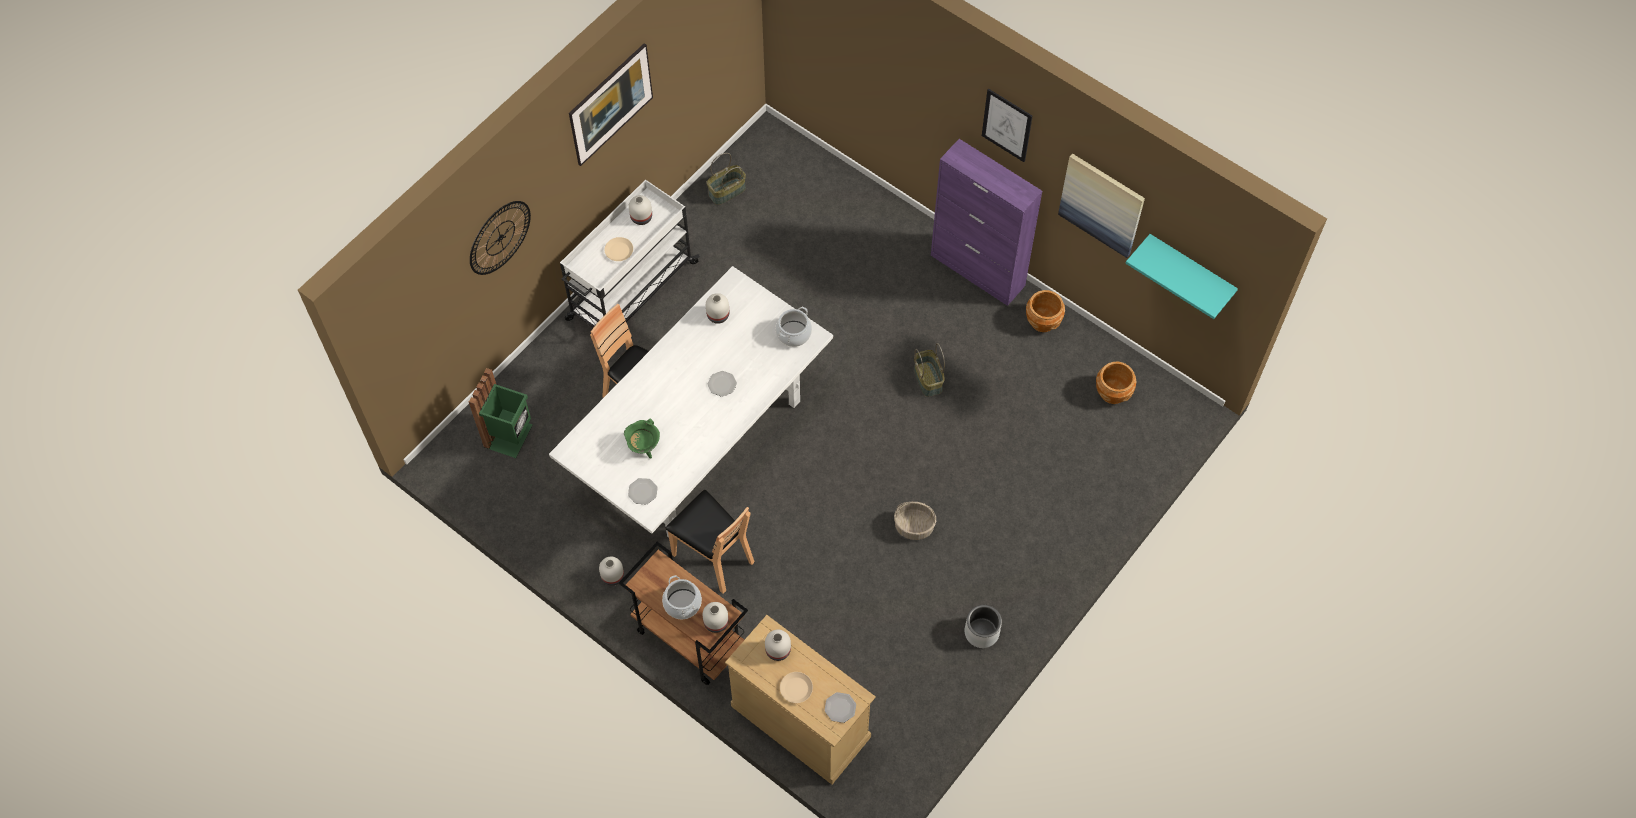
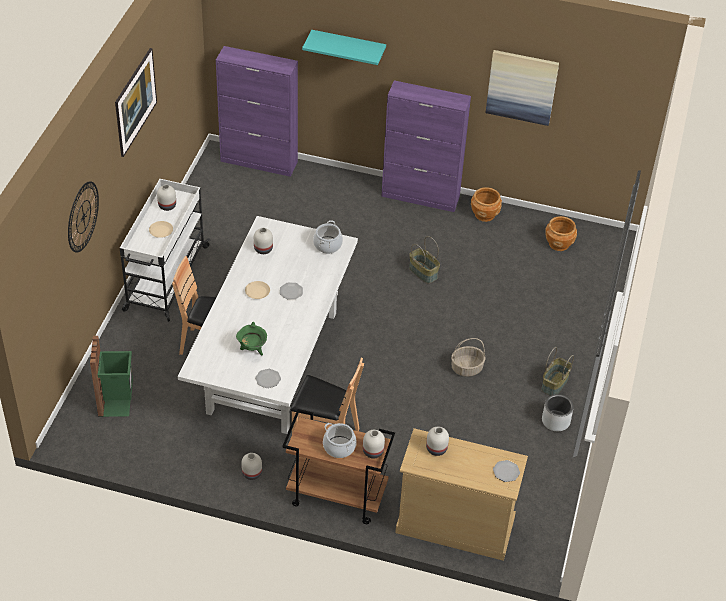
camera: 25 degrees left, 15 degrees down
basket [706,153,746,205] -> basket moved to [541,347,574,396]
beige plate [780,672,813,703] -> beige plate moved to [245,281,270,299]
picture [982,89,1032,162] -> none
turquoise shelf [1126,234,1238,319] -> turquoise shelf moved to [302,30,386,65]
none -> purple cabinet [216,46,298,177]

